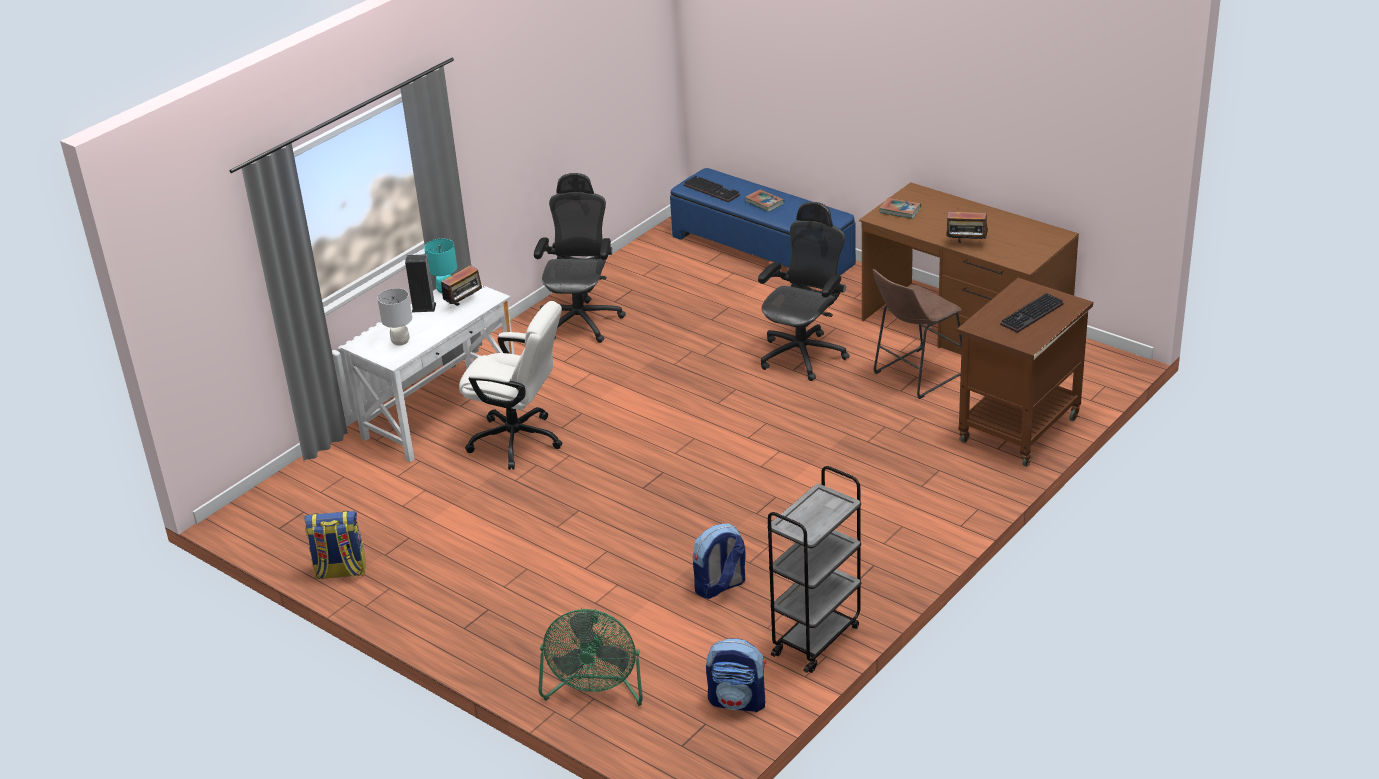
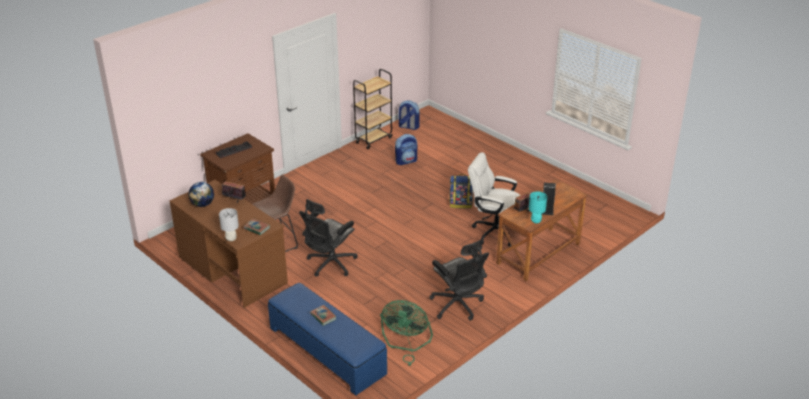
camera: 175 degrees left, 0 degrees up
backpack [305,511,366,580] -> backpack moved to [449,174,473,209]
white desk [340,285,514,462] -> brown desk [496,179,588,281]
grey table lamp [377,288,412,346] -> grey table lamp moved to [219,208,239,241]
office chair [534,173,626,343] -> office chair turned 45 degrees counterclockwise [429,240,489,321]
green fan [538,608,643,706] -> green fan moved to [380,300,433,366]
keyboard [684,175,740,202] -> none
grey cart [767,466,861,673] -> brown cart [353,69,392,149]
none -> globe [188,182,214,207]

